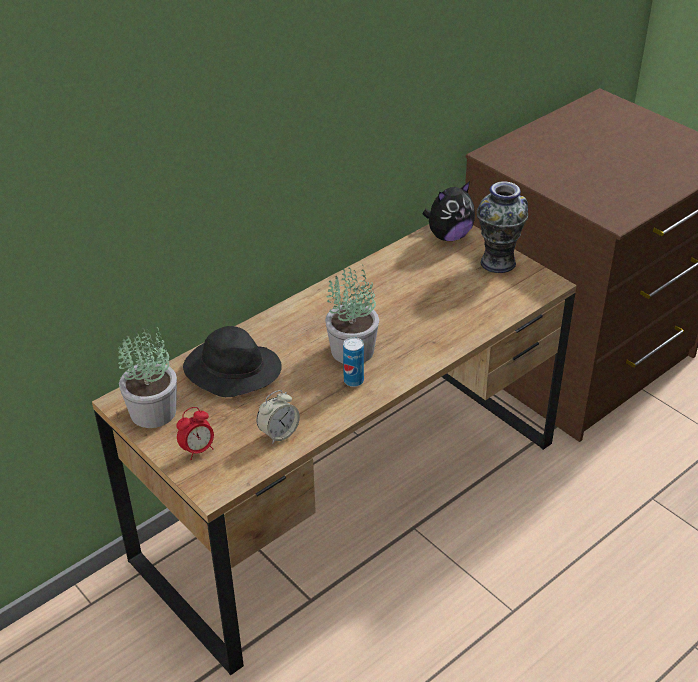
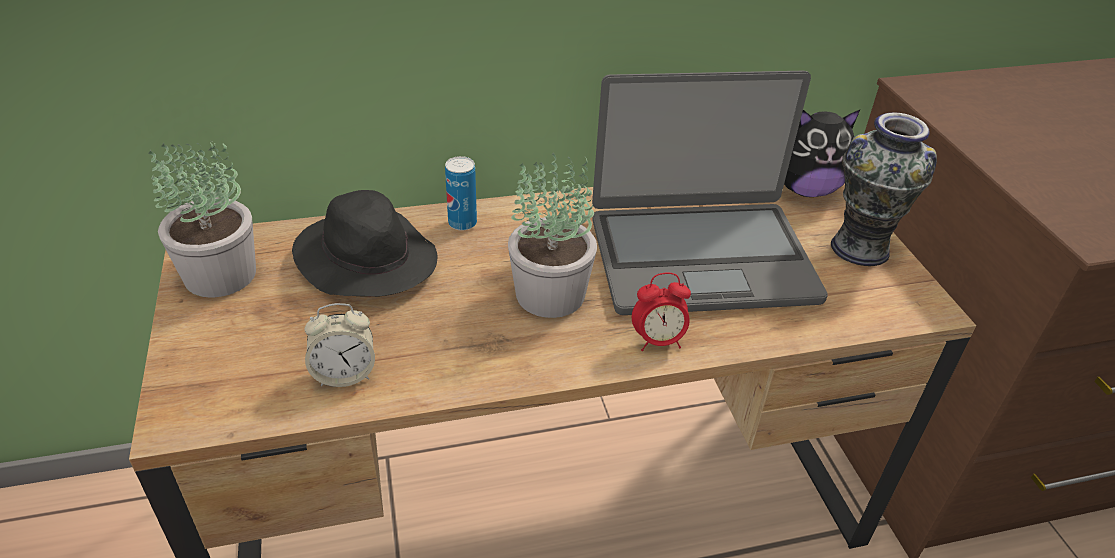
camera: 25 degrees right, 0 degrees up
alarm clock [176,407,214,460] -> alarm clock moved to [632,273,691,351]
can [343,337,364,387] -> can moved to [445,156,477,231]
none -> laptop [592,71,828,315]

